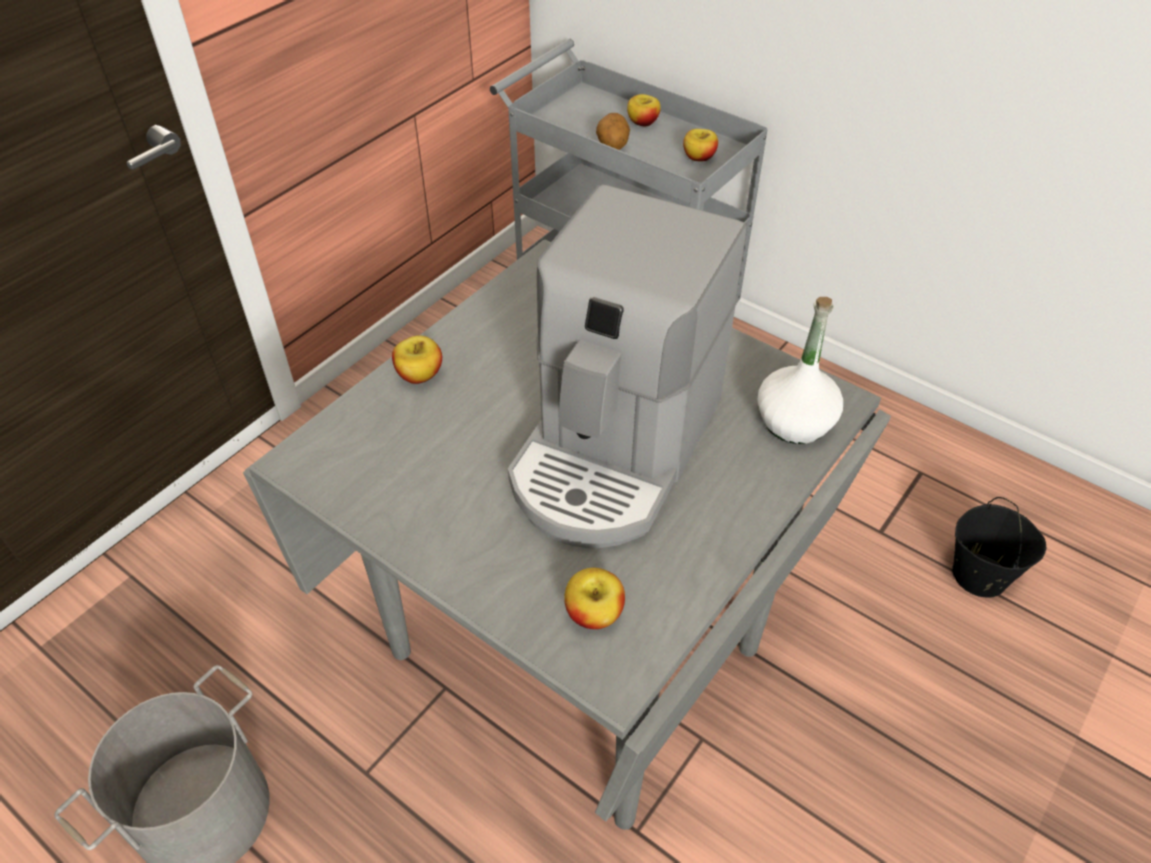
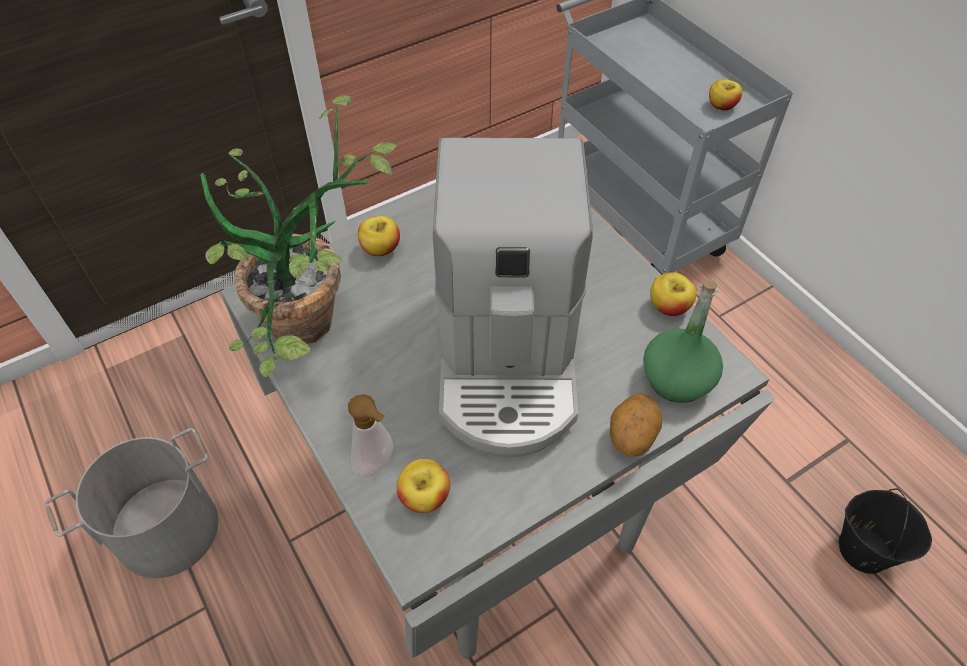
camera: 20 degrees right, 5 degrees up
coffee machine [508,184,747,549] -> coffee machine turned 45 degrees counterclockwise [433,138,593,458]
potato [596,113,630,150] -> potato moved to [610,393,662,457]
apple [627,94,661,126] -> apple moved to [650,272,697,316]
white bottle [757,297,843,444] -> green bottle [643,279,723,403]
none -> potted plant [200,95,396,377]
none -> soap dispenser [348,394,394,478]

